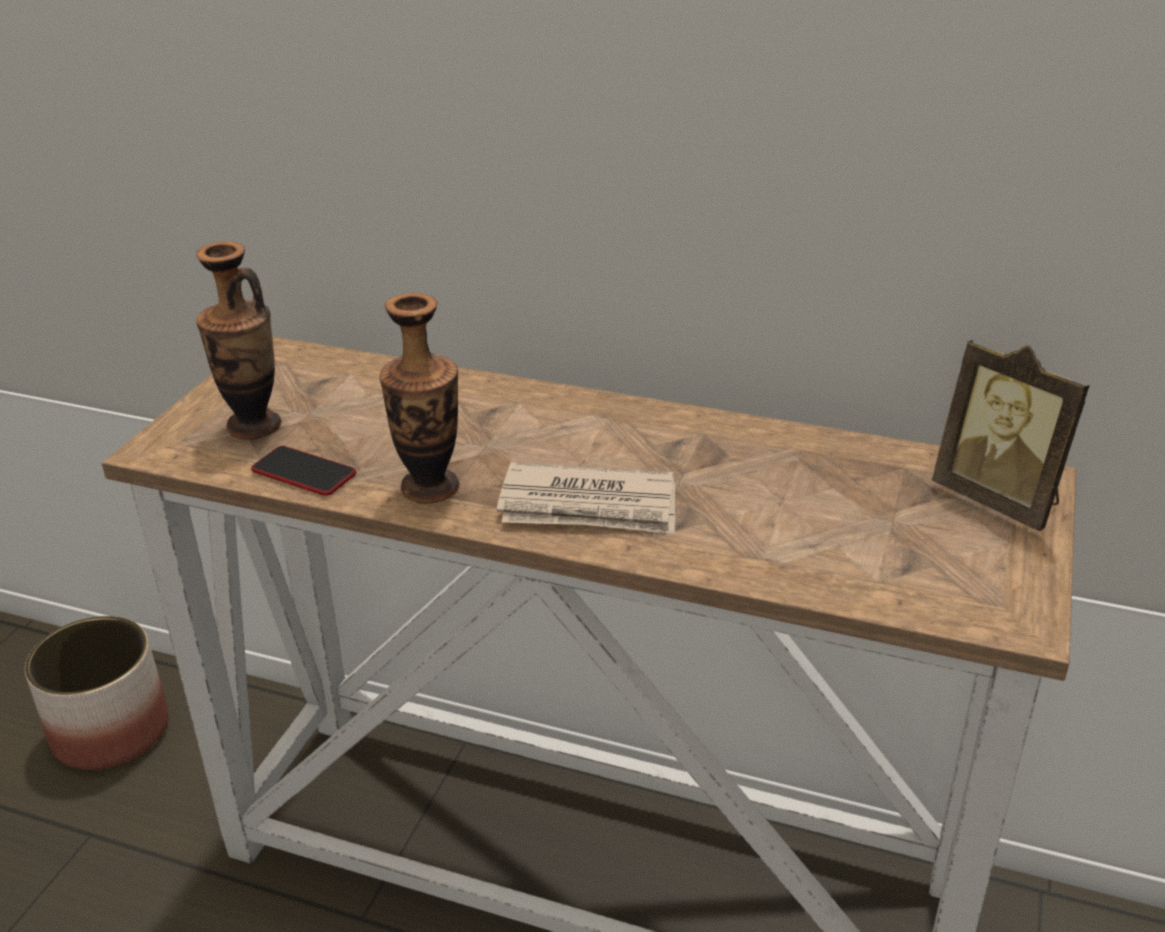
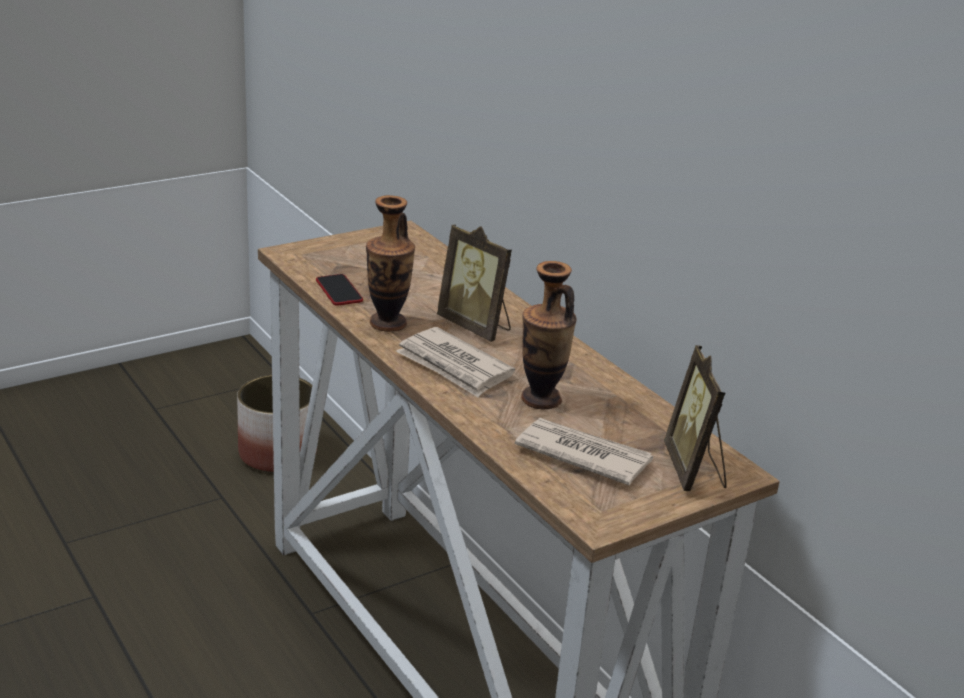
camera: 35 degrees right, 5 degrees down
vase [196,241,281,439] -> vase moved to [521,261,577,409]
none -> picture frame [437,224,512,342]
none -> newspaper [515,418,653,486]

